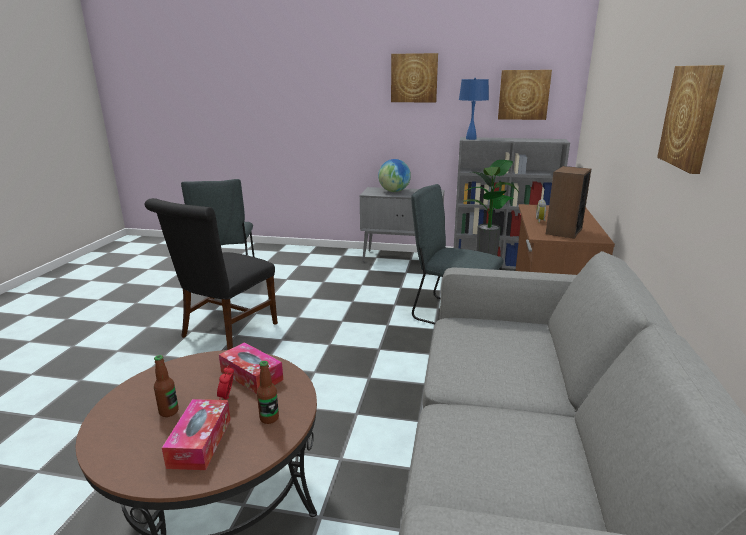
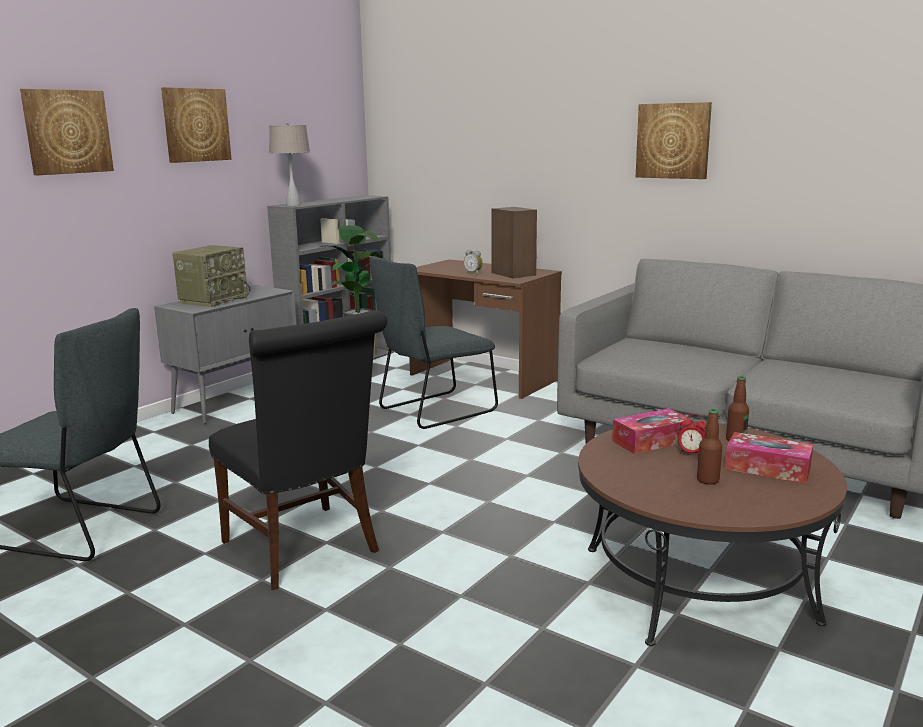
camera: 65 degrees left, 5 degrees down
globe [378,159,411,192] -> radio [172,245,250,307]
blue table lamp [459,78,489,140] -> beige table lamp [269,123,310,206]
picture [498,70,552,120] -> picture moved to [20,89,114,175]

